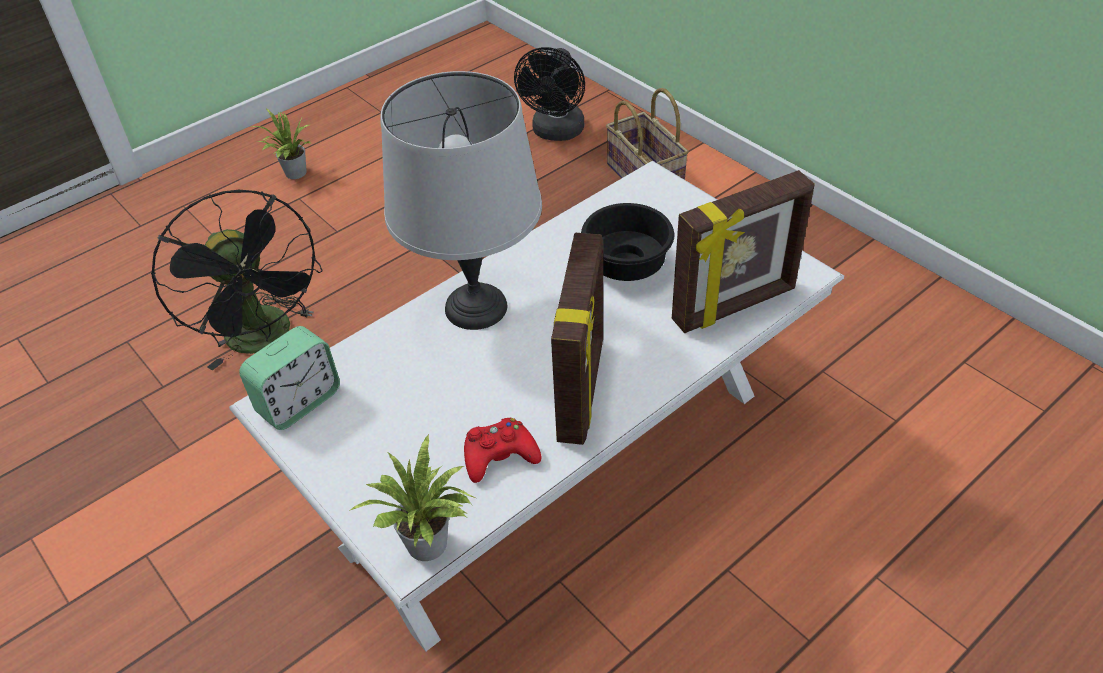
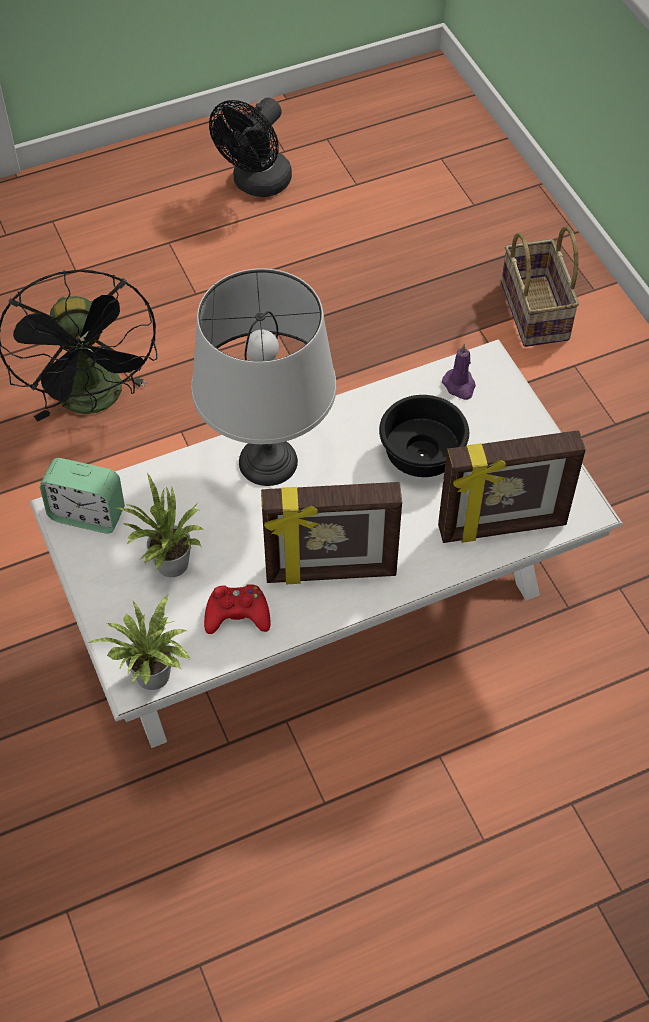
camera: 15 degrees right, 10 degrees up
alarm clock [239,326,340,430] -> alarm clock turned 45 degrees clockwise [40,458,125,533]
potted plant [250,108,312,179] -> potted plant moved to [116,472,204,577]
black fan [514,47,585,141] -> black fan moved to [209,97,292,197]
picture frame [551,233,603,445] -> picture frame turned 60 degrees clockwise [261,482,402,584]
none -> purple candle [442,344,476,400]

